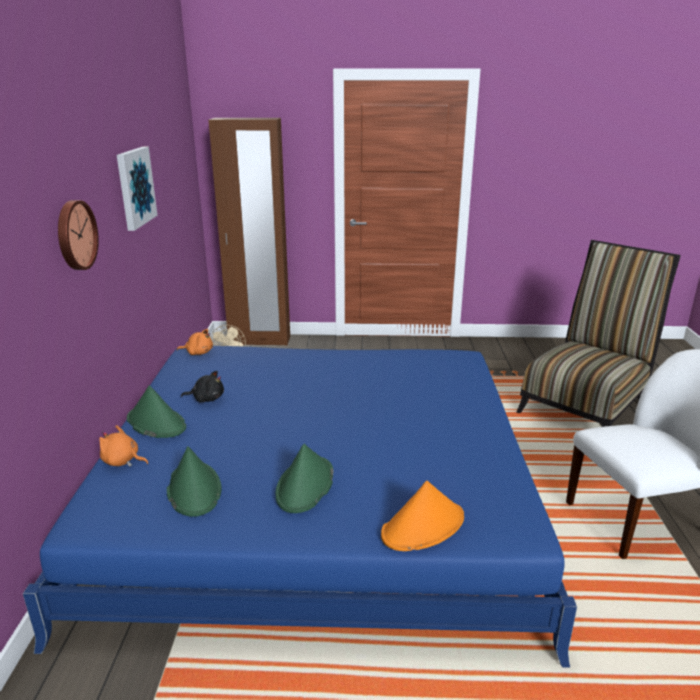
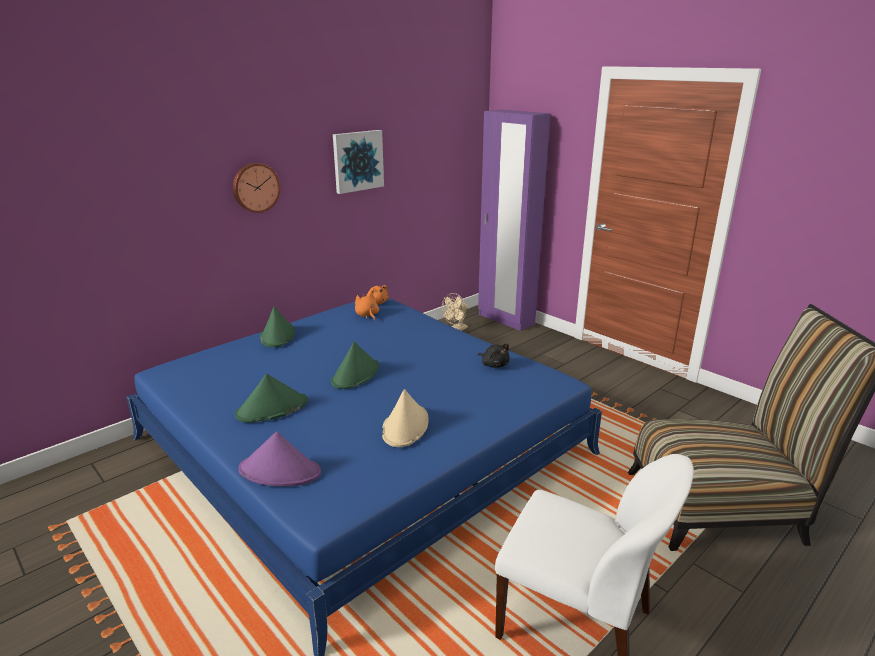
camera: 45 degrees right, 0 degrees up
orange plush toy [99,425,149,467] -> orange plush toy moved to [355,293,379,321]
green hat [167,447,222,517] -> green hat moved to [331,342,379,389]
black plush toy [181,371,224,402] -> black plush toy moved to [477,344,510,368]
brown wardrobe [208,118,290,346] -> purple wardrobe [478,110,550,331]
orange hat [381,481,464,551] -> purple hat [238,431,321,486]
none -> beige hat [382,389,429,447]

